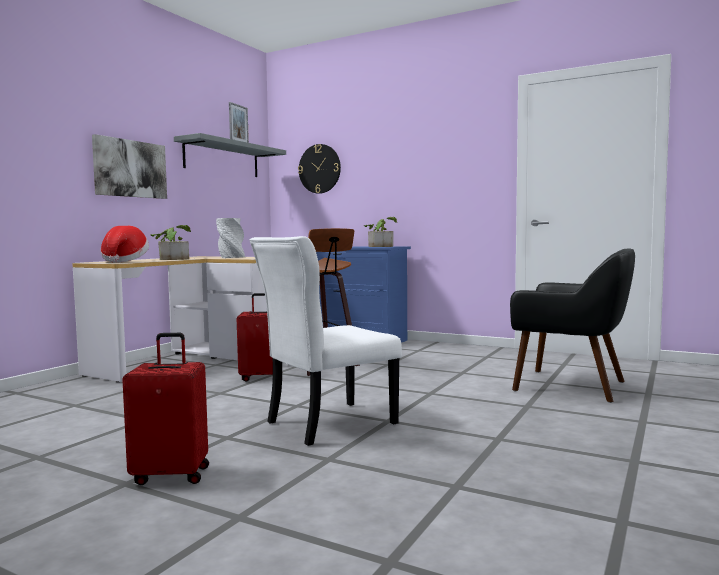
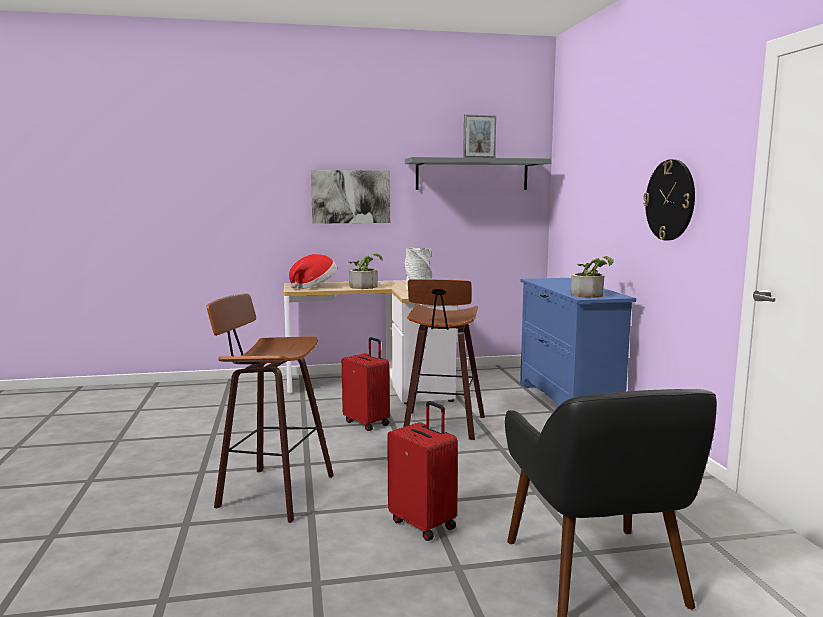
camera: 50 degrees right, 5 degrees up
red suitcase [122,333,209,485] -> red suitcase moved to [387,401,458,541]
white chair [250,236,402,446] -> stool [206,293,334,523]
wall clock [298,144,341,194] -> wall clock moved to [643,159,695,241]

